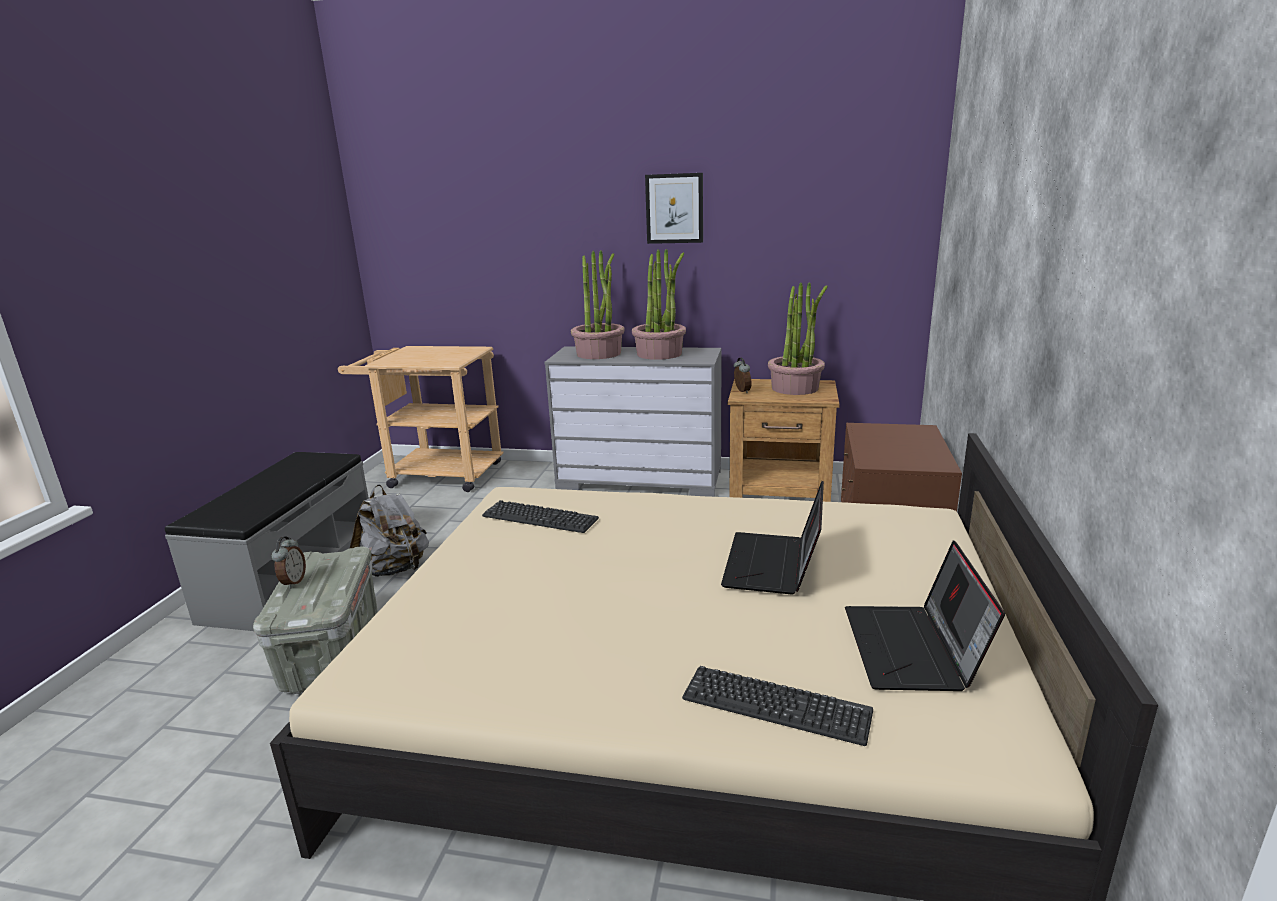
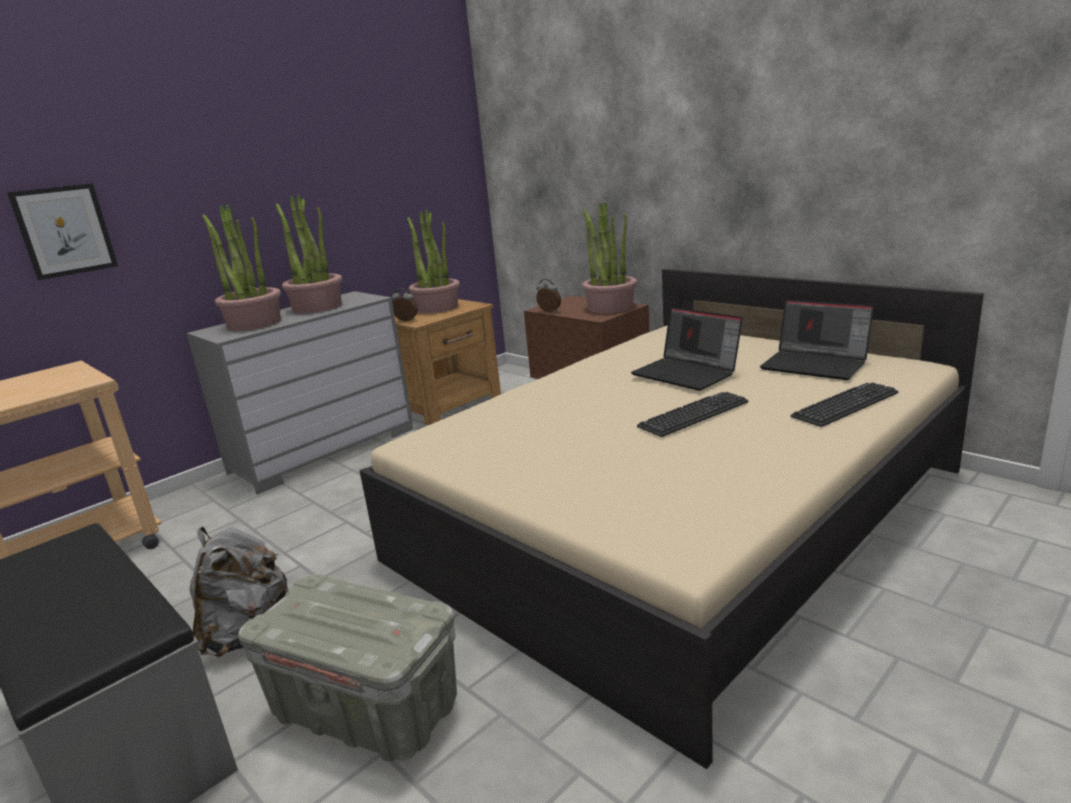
camera: 55 degrees left, 0 degrees up
alarm clock [272,536,306,588] -> alarm clock moved to [536,279,561,312]
keyboard [482,500,599,533] -> keyboard moved to [637,392,748,437]
picture [645,173,703,244] -> picture moved to [7,183,118,280]
none -> potted plant [582,202,637,313]

